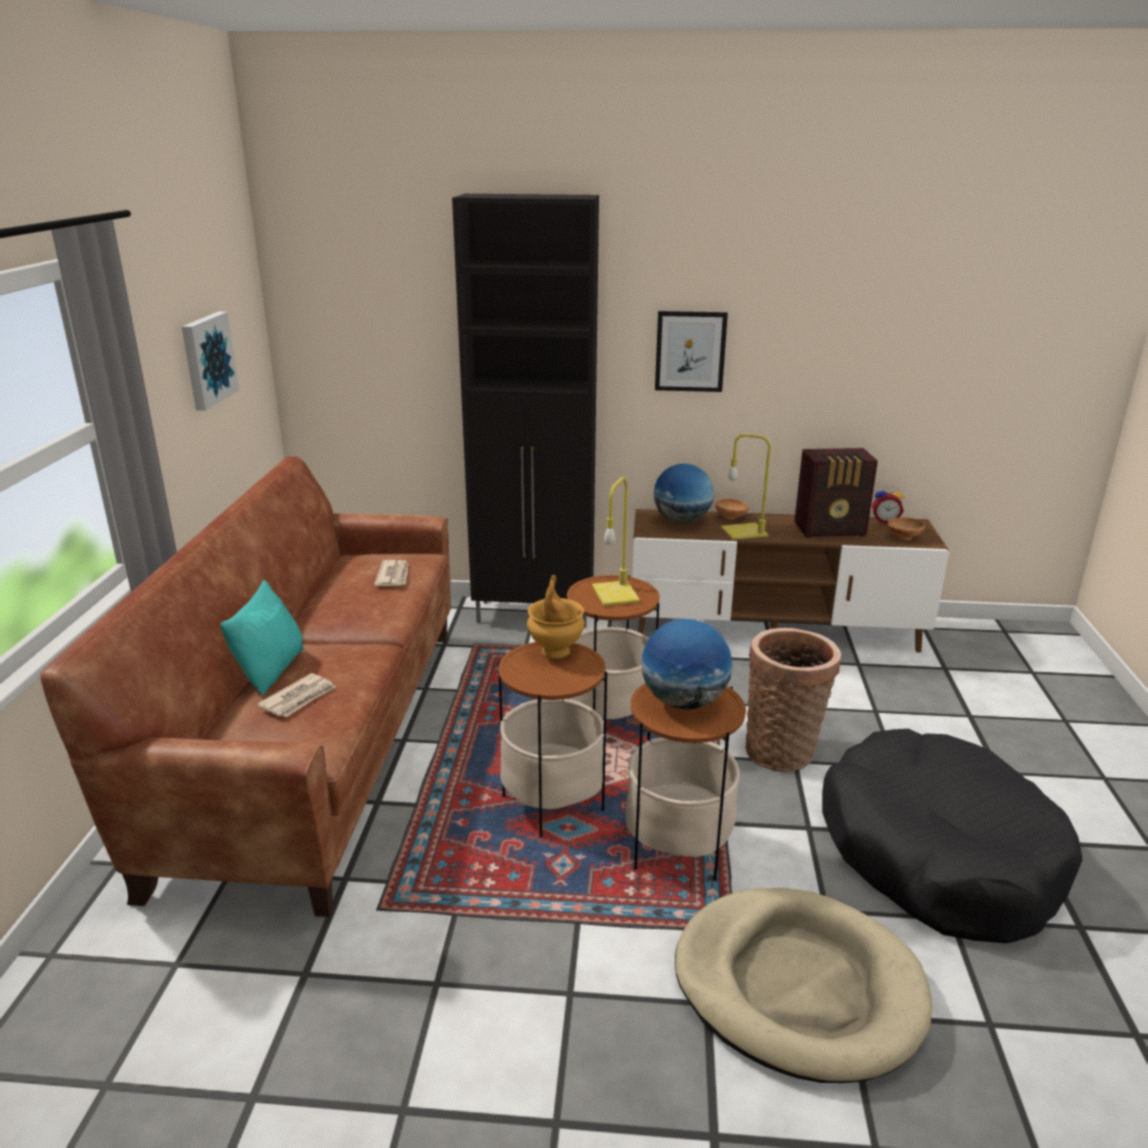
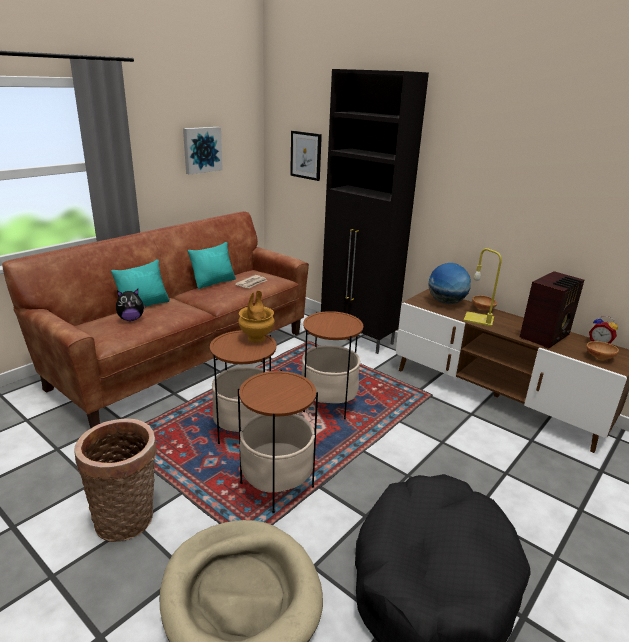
camera: 35 degrees right, 0 degrees up
newspaper [257,673,336,717] -> plush toy [116,289,146,321]
yellow table lamp [592,477,640,606] -> none
globe [642,619,732,709] -> none
picture [655,311,728,392] -> picture moved to [290,131,322,181]
basket [746,628,841,772] -> basket moved to [74,418,157,542]
radio [794,448,878,538] -> radio turned 75 degrees counterclockwise [520,271,584,349]
none -> turquoise pillow [188,242,236,289]

